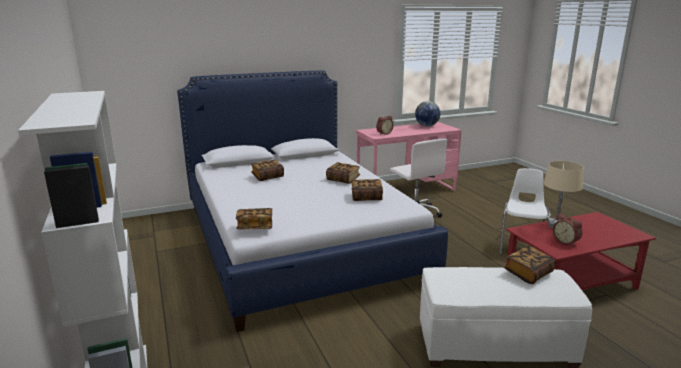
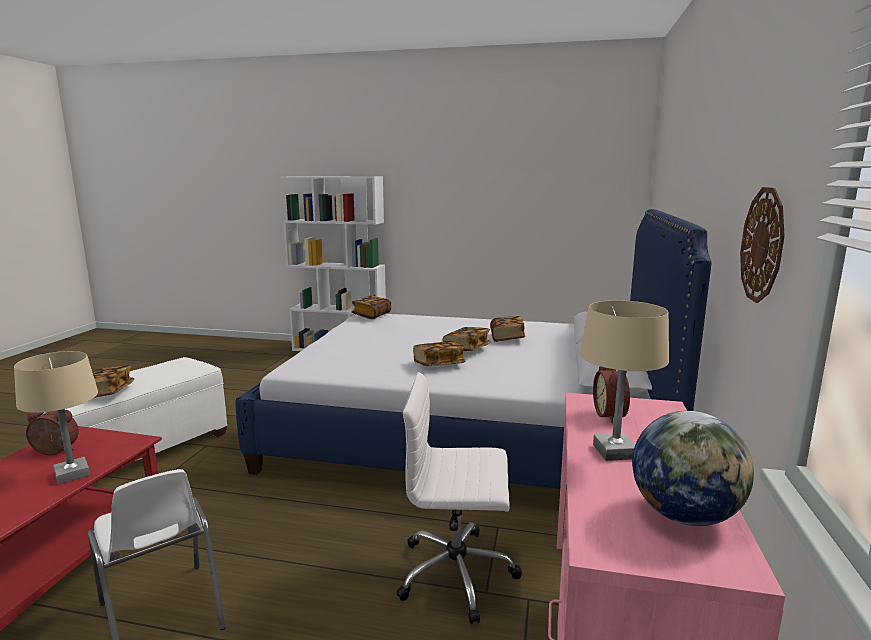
camera: 125 degrees right, 5 degrees down
book [351,179,383,201] -> book moved to [442,327,491,351]
none -> beige table lamp [580,300,669,461]
none -> wall clock [740,187,785,303]

